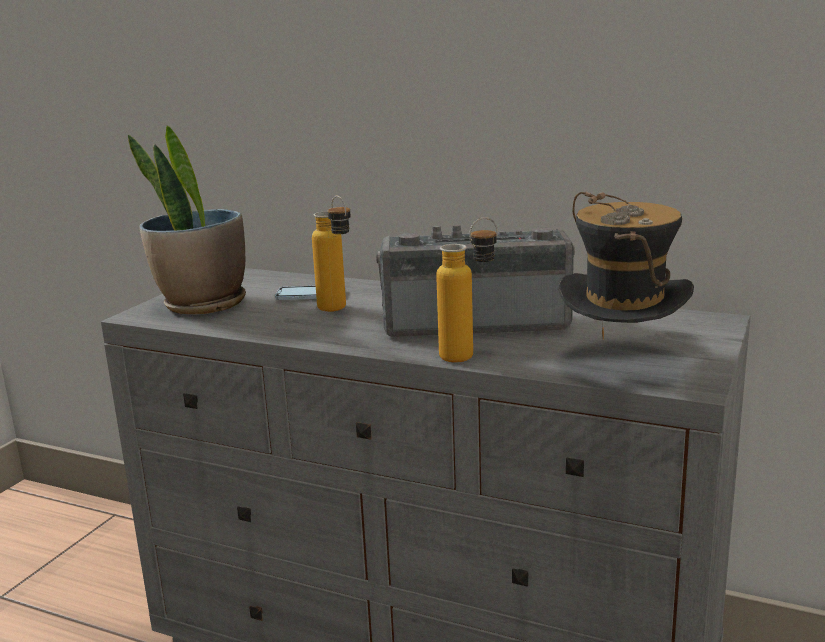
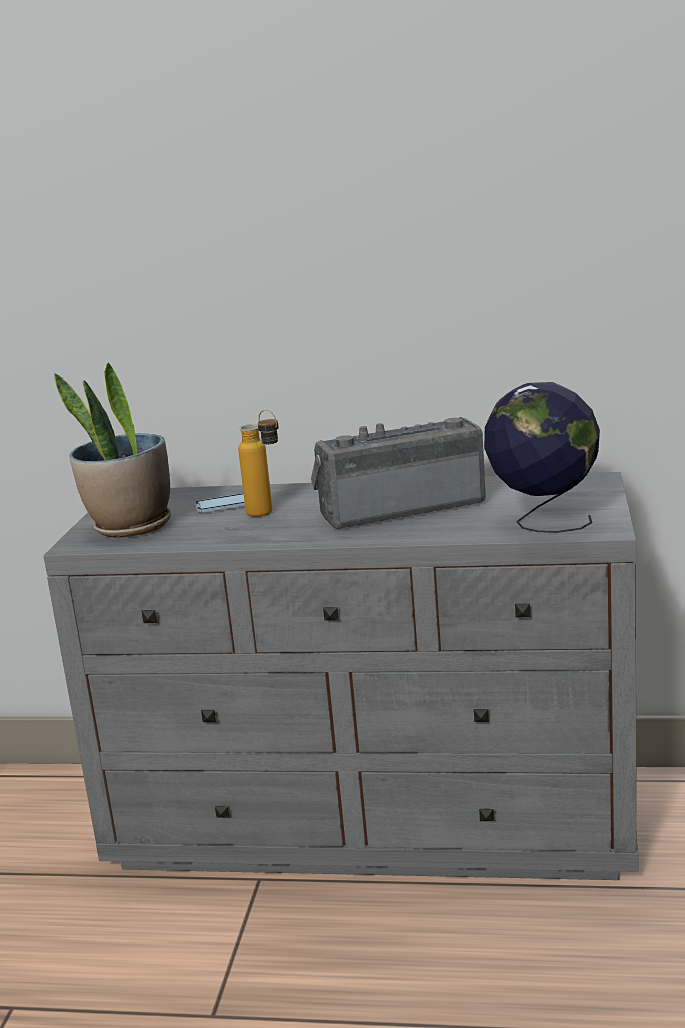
camera: 15 degrees left, 0 degrees up
bottle [436,217,498,363] -> none
hat [558,192,694,340] -> globe [484,382,600,533]

